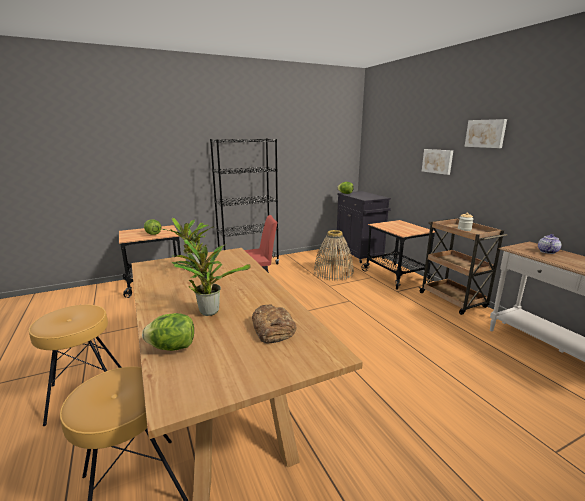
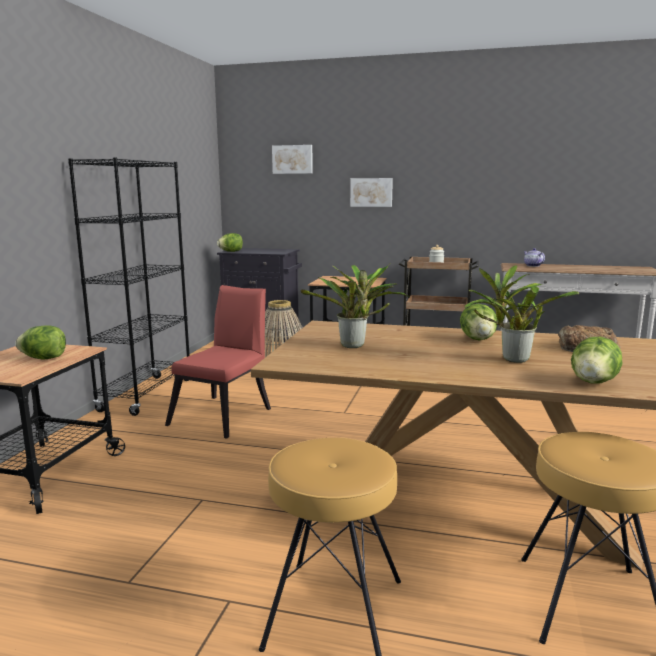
camera: 50 degrees left, 5 degrees down
picture [464,119,507,148] -> picture moved to [272,145,313,174]
none -> lettuce [460,304,498,340]

